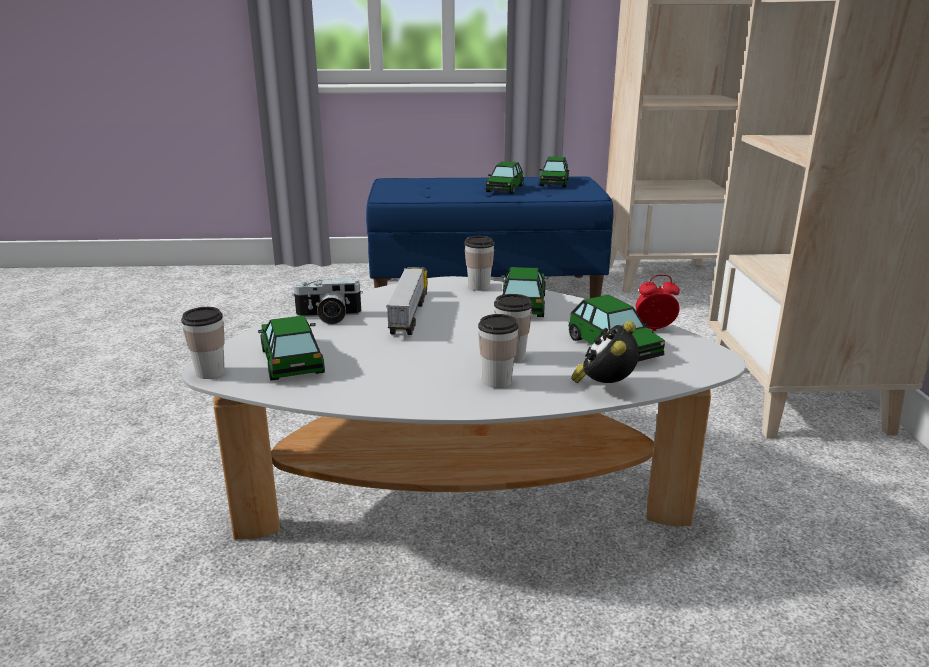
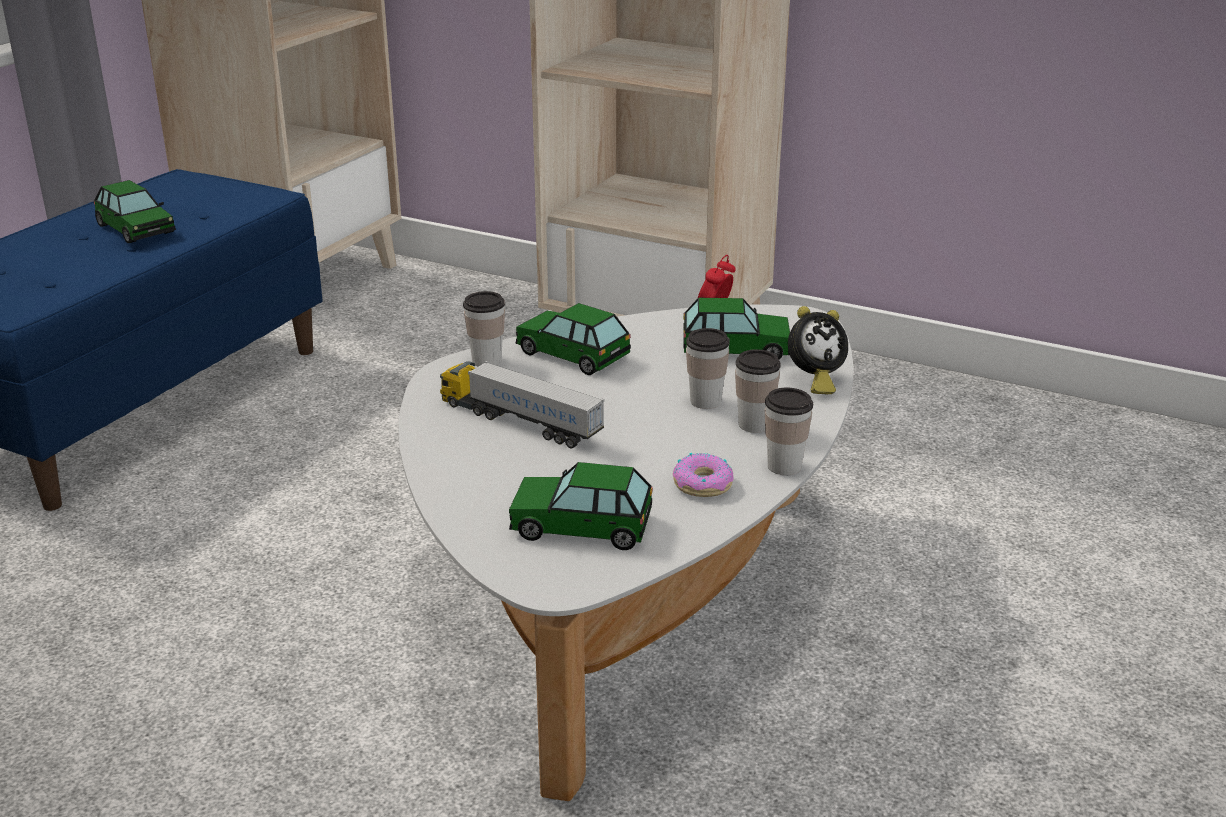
camera: 60 degrees left, 5 degrees up
cup [181,307,225,379] -> cup moved to [765,387,813,475]
camera [292,278,363,324] -> none
toy car [539,157,569,187] -> none
alarm clock [571,321,639,383] -> alarm clock turned 75 degrees counterclockwise [788,306,848,394]
none -> donut [673,453,734,497]

